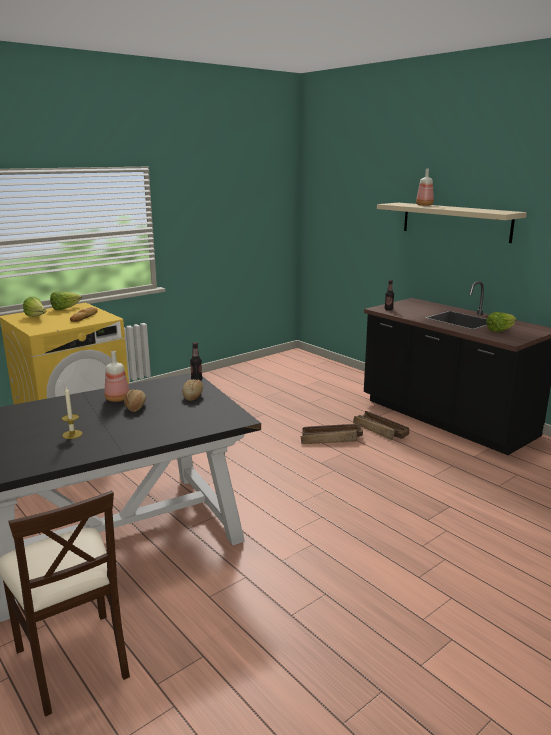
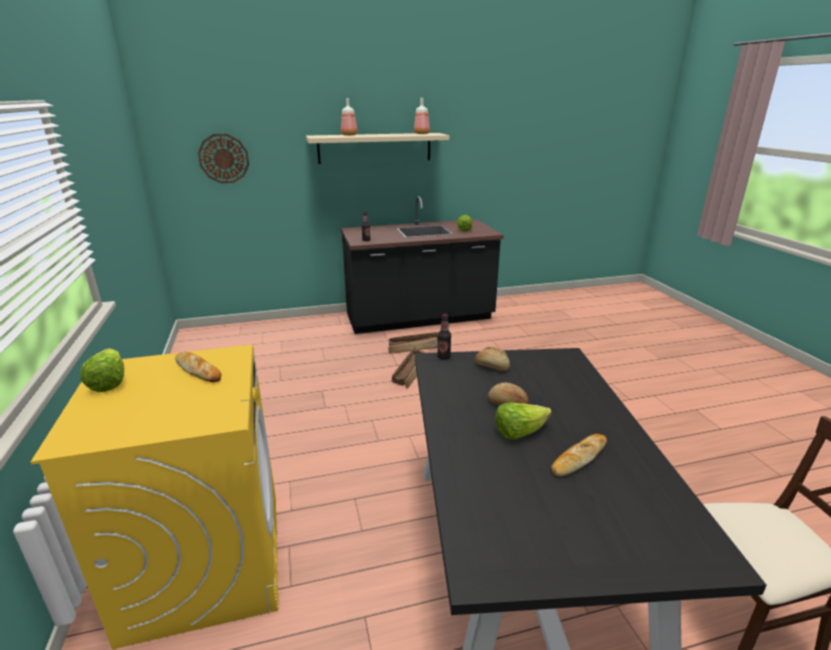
camera: 65 degrees left, 5 degrees up
lettuce [23,297,47,317] -> lettuce moved to [495,402,552,440]
candle [62,386,83,439] -> bread [551,434,607,477]
bottle [104,351,129,402] -> bottle moved to [414,98,430,134]
none -> wall clock [198,134,249,183]

